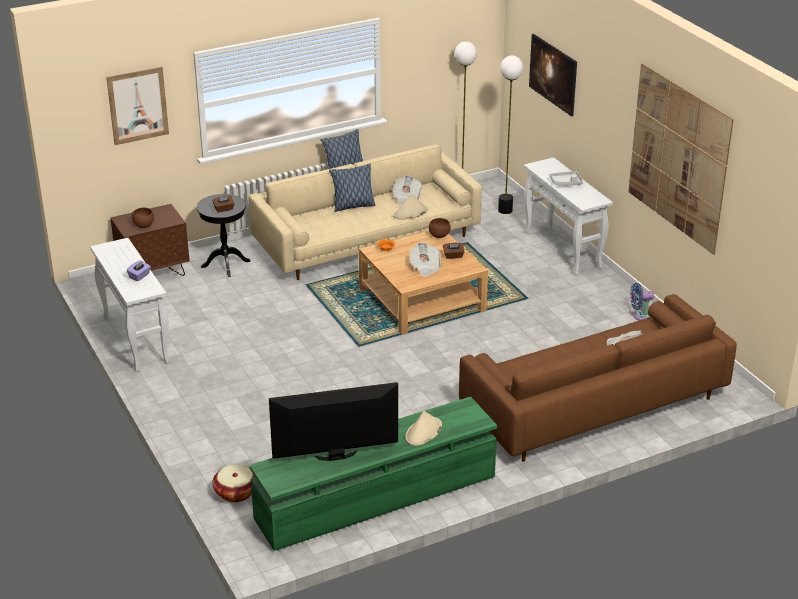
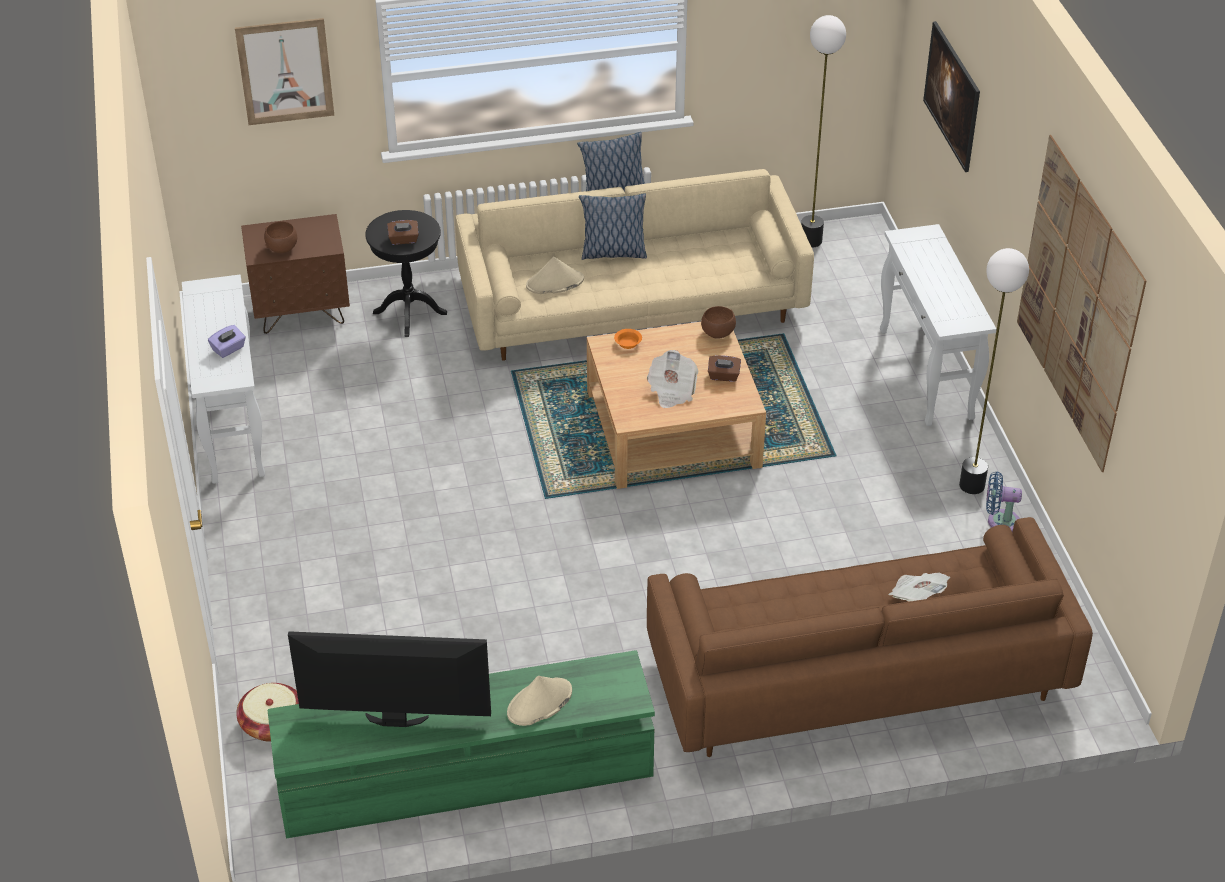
camera: 15 degrees right, 10 degrees up
newspaper [392,175,422,206] -> none
beige hat [394,195,428,220] -> beige hat moved to [526,257,584,294]
floor lamp [498,55,523,214] -> floor lamp moved to [959,248,1029,494]
grey tray [550,171,583,186] -> none

